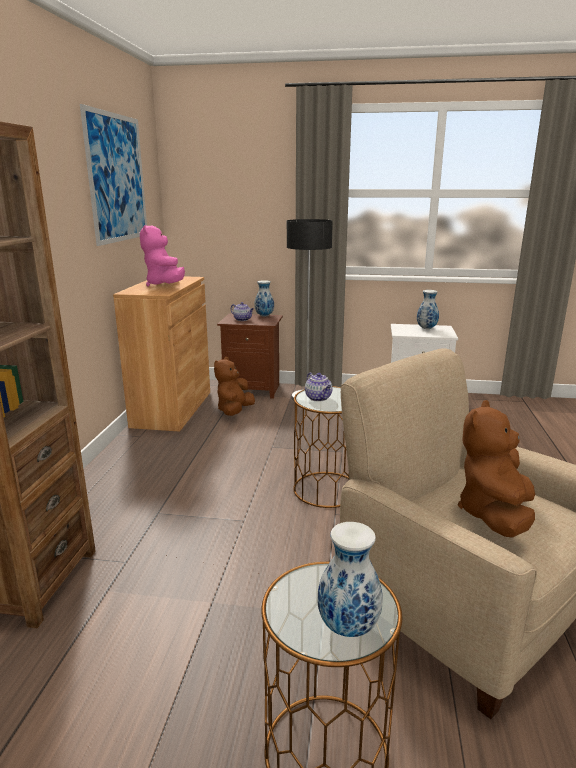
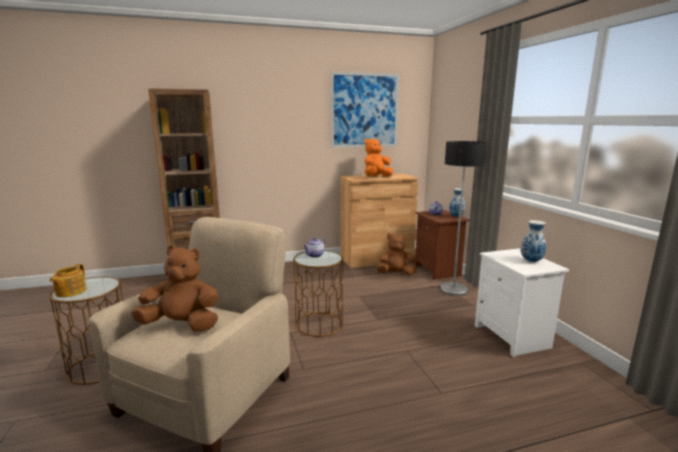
camera: 65 degrees right, 5 degrees down
pink plush toy [140,225,185,287] -> orange plush toy [365,138,393,176]
vase [317,522,383,637] -> teapot [50,264,86,297]

